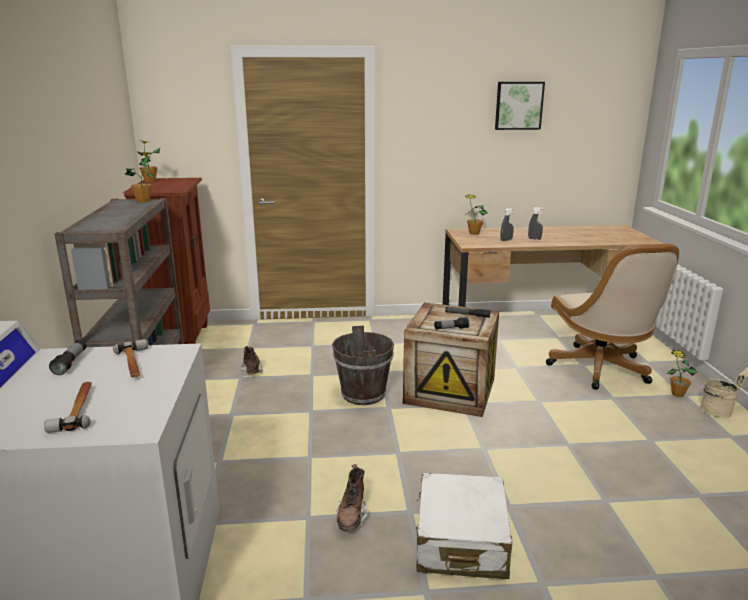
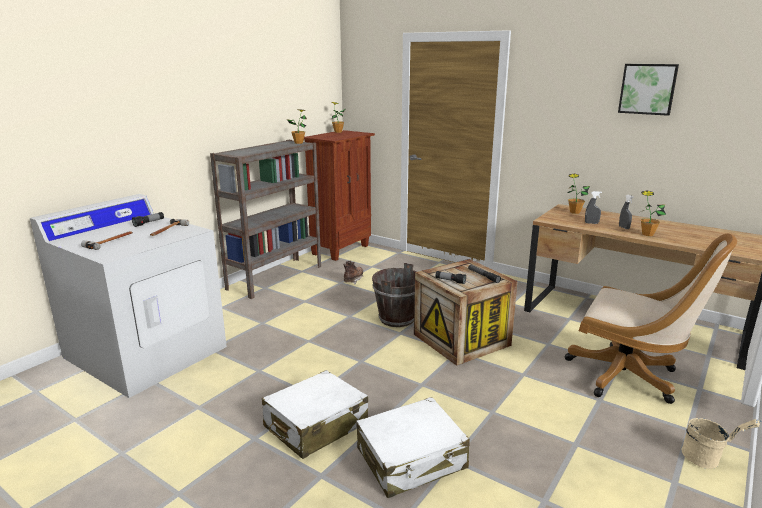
camera: 40 degrees right, 0 degrees up
brown boot [334,464,368,531] -> none
office chair [546,244,679,390] -> office chair turned 90 degrees counterclockwise [565,234,737,404]
potted plant [667,350,697,397] -> potted plant moved to [641,190,666,236]
none -> white suitcase [356,397,470,498]

